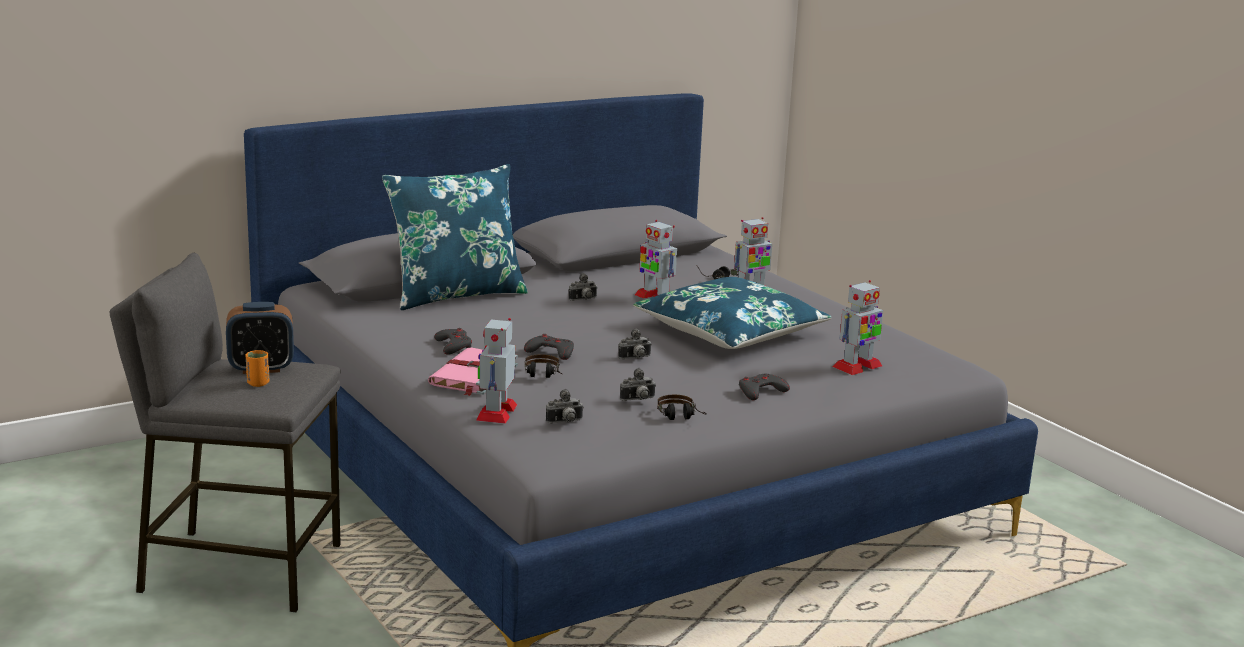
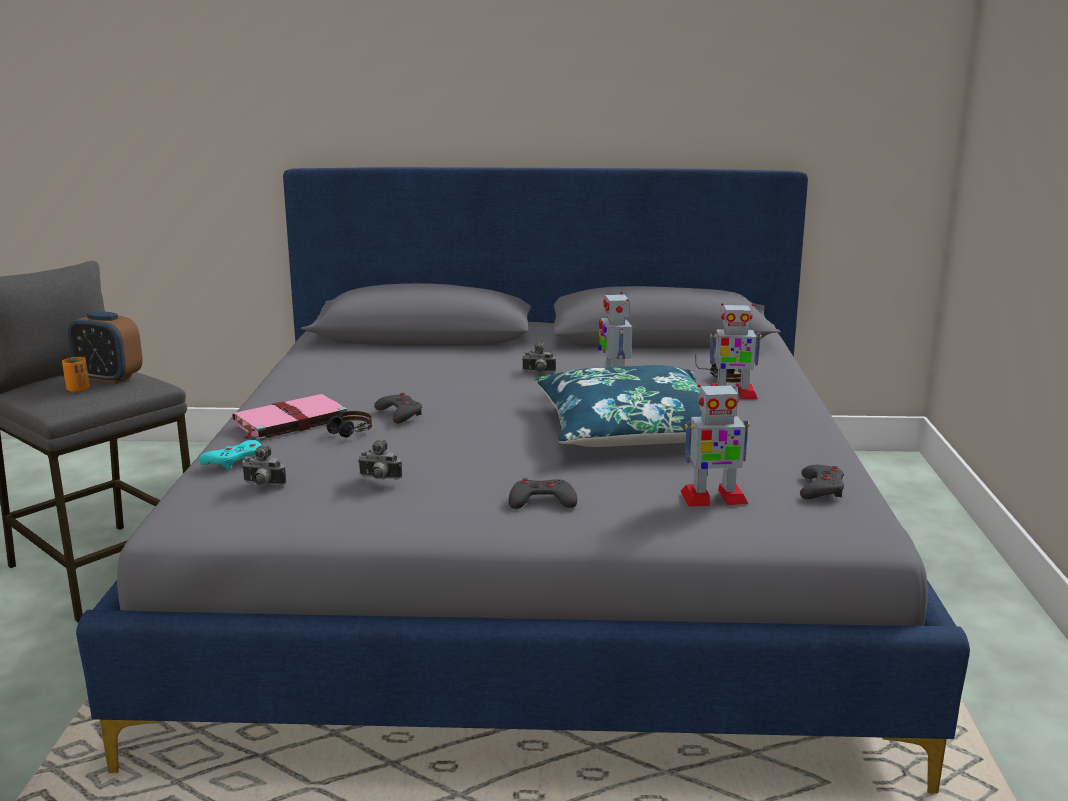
camera: 35 degrees right, 0 degrees up
blue pillow [382,164,528,310] -> none
grey game controller [434,328,472,355] -> grey game controller moved to [800,465,844,499]
toy robot [476,318,517,424] -> turquoise game controller [199,440,262,470]
camera [618,328,652,359] -> none
headphones [657,395,707,420] -> none

